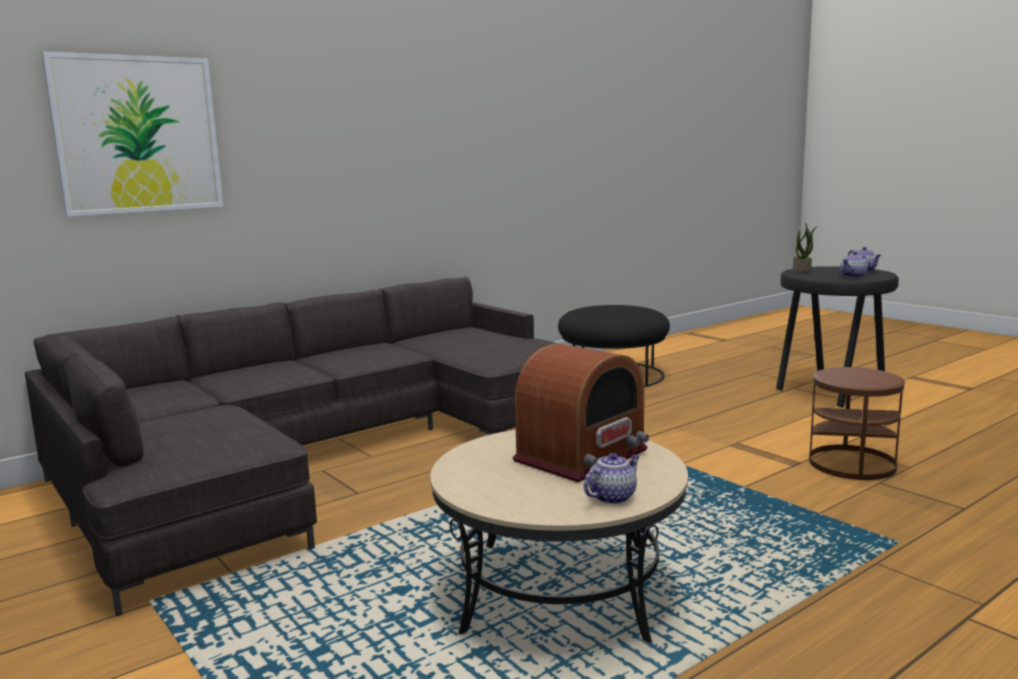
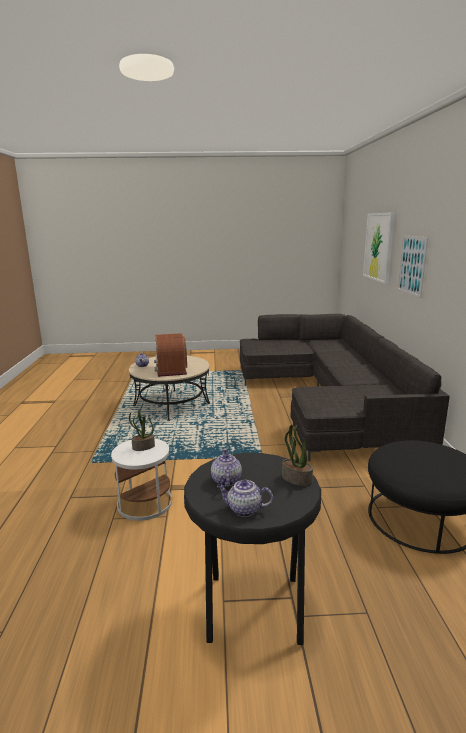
camera: 125 degrees right, 5 degrees up
brown side table [809,367,905,480] -> white side table [111,438,172,521]
none -> potted plant [129,410,155,451]
none -> picture [397,235,428,298]

